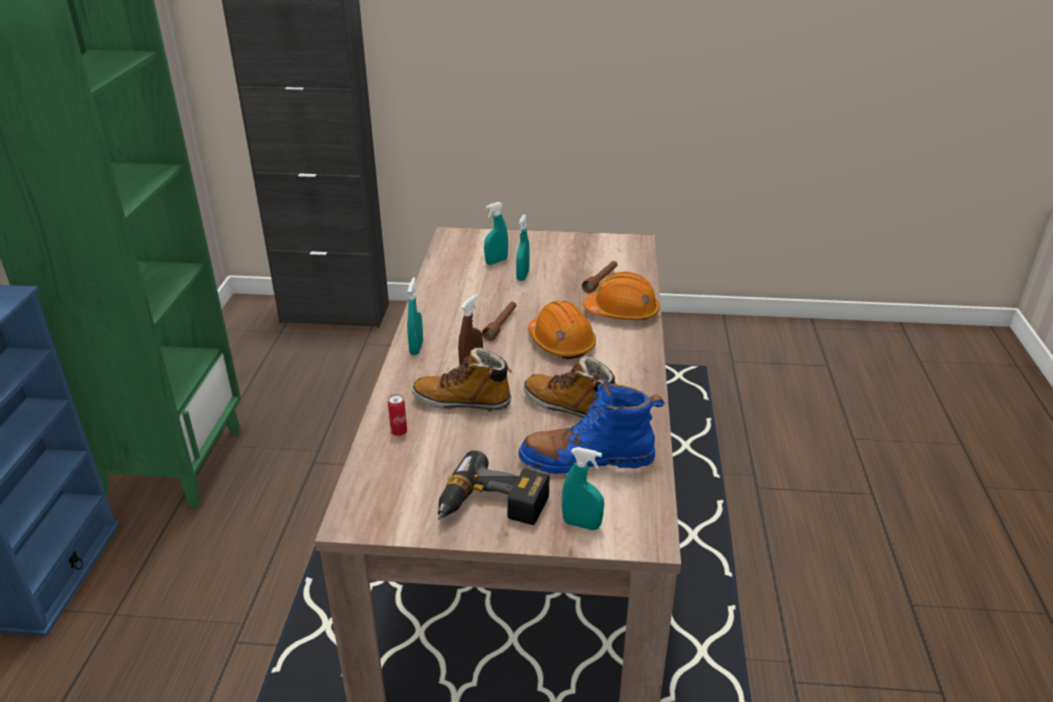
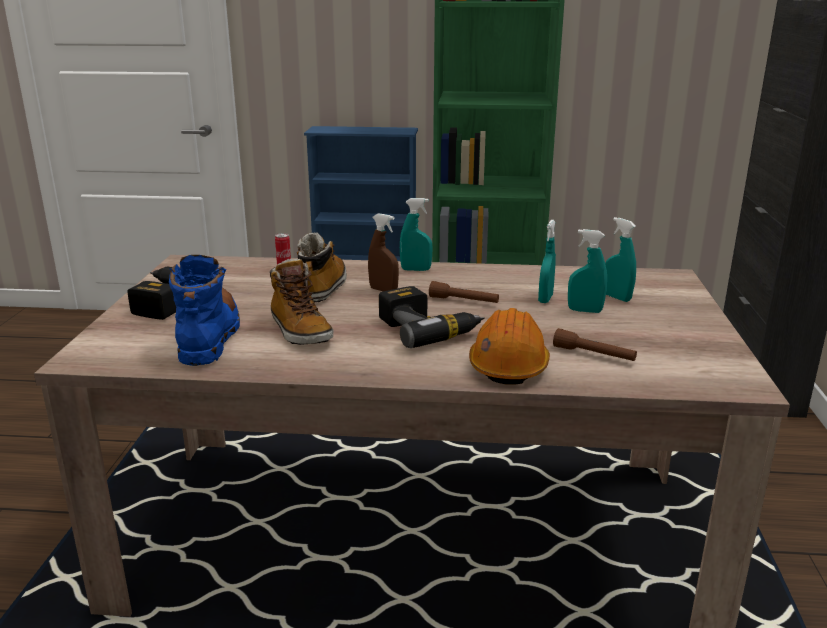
camera: 90 degrees right, 10 degrees down
boot [523,356,616,419] -> boot turned 120 degrees clockwise [270,258,333,345]
orange hard hat [528,301,596,359] -> power drill [379,286,485,348]
turquoise spray bottle [562,447,604,530] -> turquoise spray bottle moved to [538,220,556,303]

